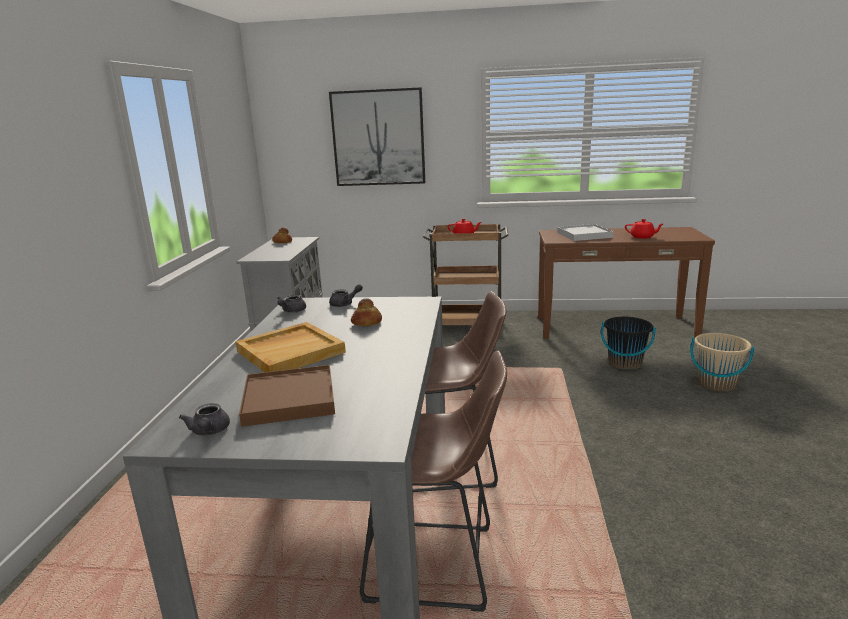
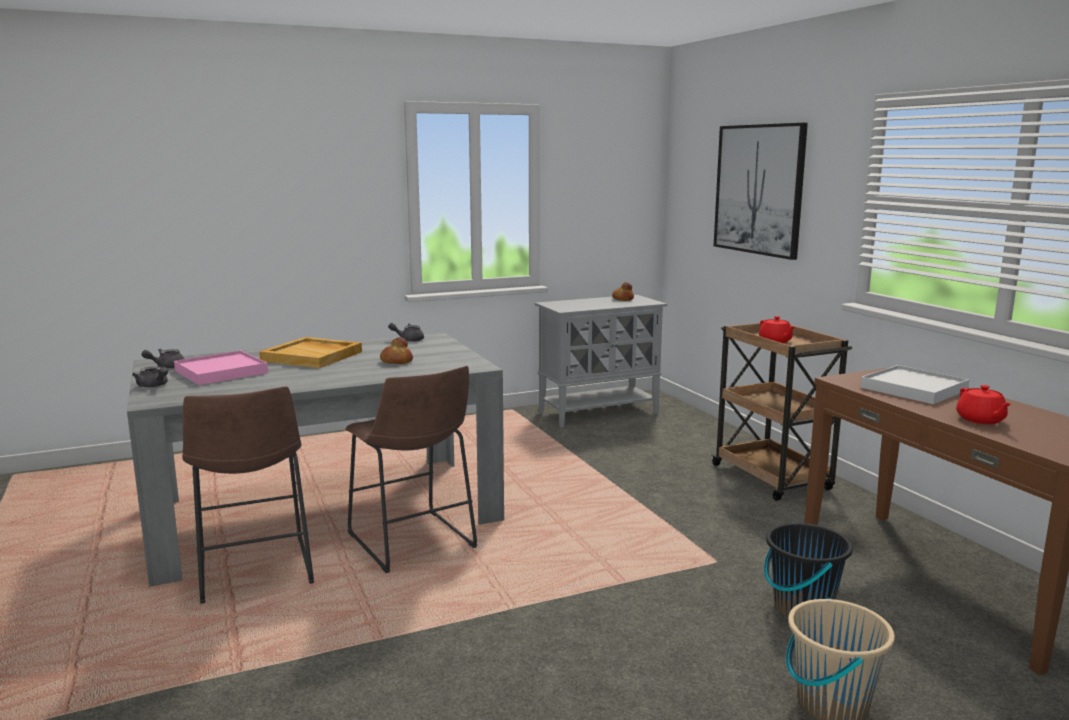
camera: 60 degrees right, 5 degrees down
brown tray [239,365,335,427] -> pink tray [174,351,268,385]
grey teapot [329,284,363,307] -> grey teapot moved to [132,366,168,388]

